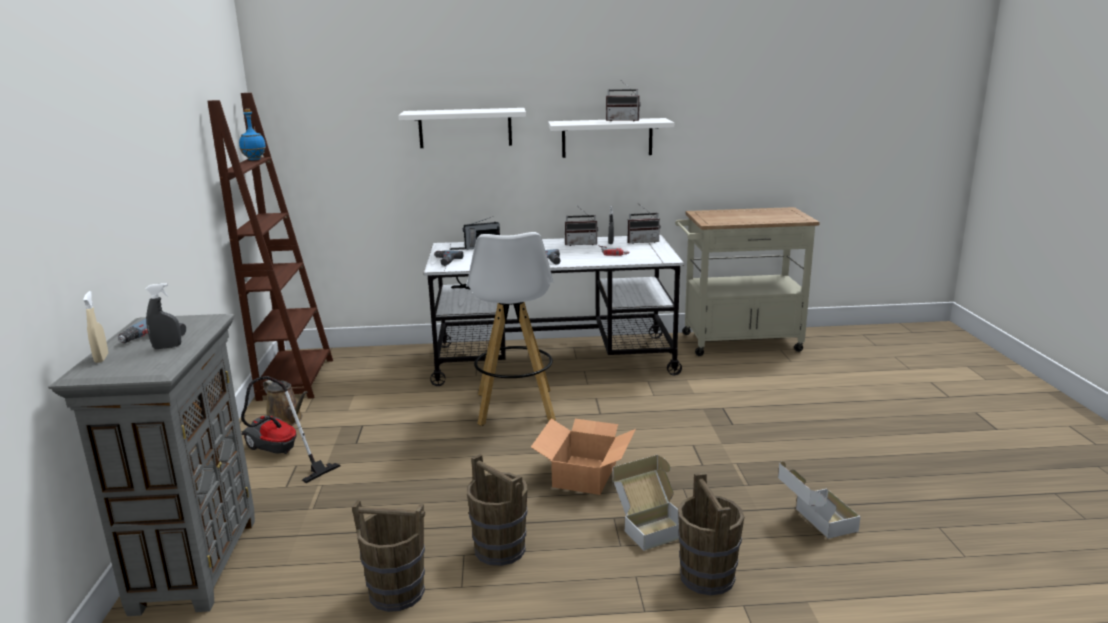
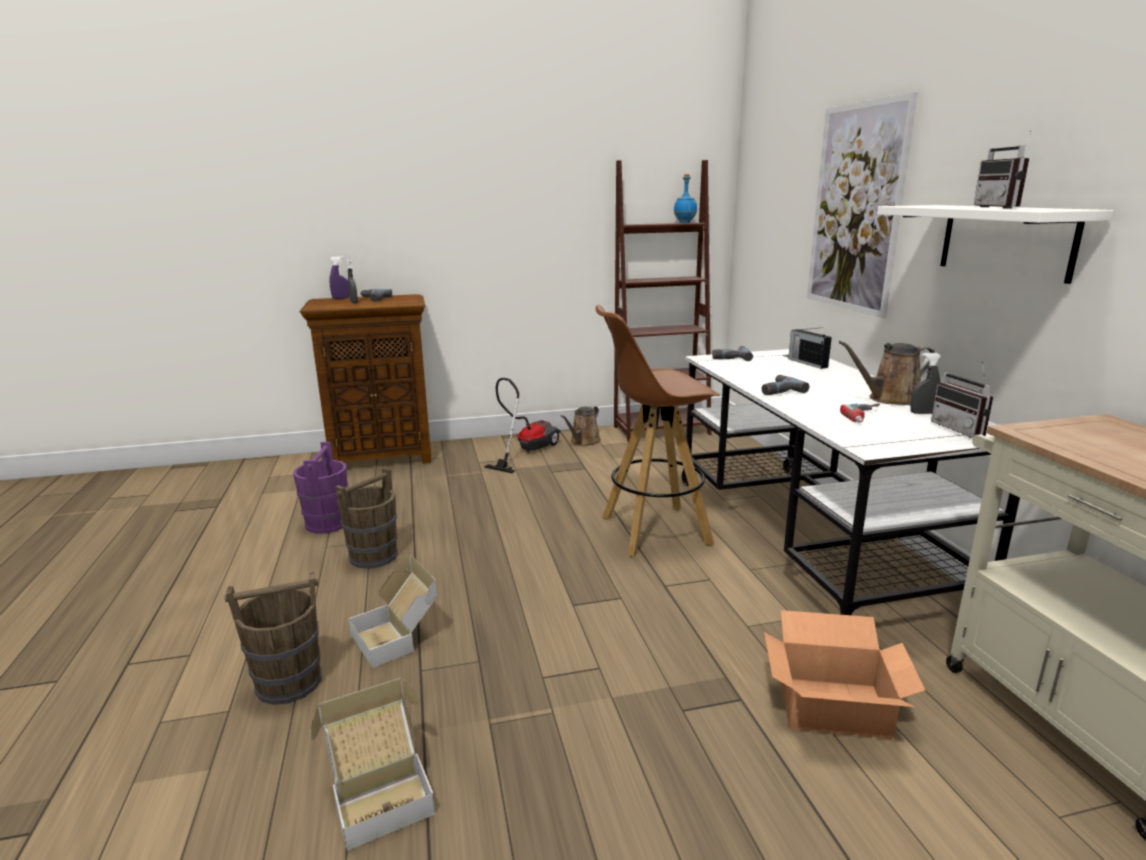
camera: 80 degrees right, 0 degrees up
grey cabinet [48,314,255,616] -> brown cabinet [300,294,431,464]
beige spray bottle [83,291,108,363] -> purple spray bottle [329,256,349,299]
brown bucket [352,500,425,612] -> purple bucket [293,442,348,534]
white shelf [399,108,526,148] -> picture [807,92,918,318]
white stool [466,232,556,426] -> brown stool [595,304,720,557]
cardboard box [531,419,636,495] -> cardboard box moved to [764,610,926,739]
radio [565,205,598,246] -> brown watering can [839,341,935,405]

